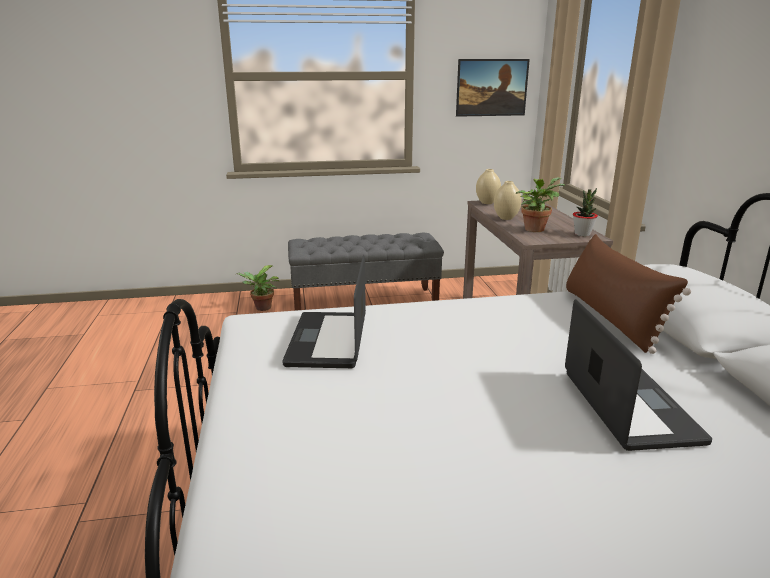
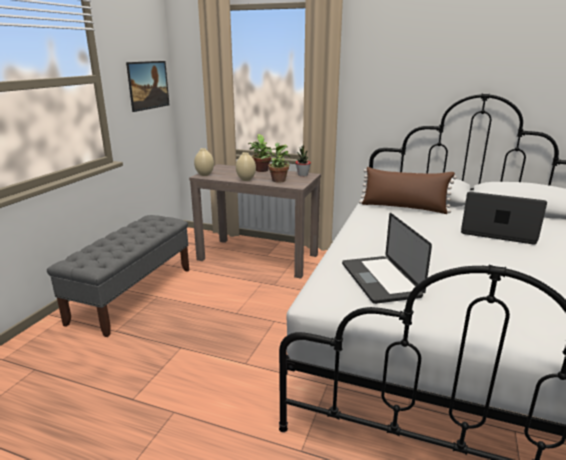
camera: 60 degrees left, 0 degrees up
potted plant [236,265,280,311] -> potted plant moved to [248,134,275,172]
laptop [283,255,366,368] -> laptop turned 45 degrees clockwise [342,213,432,304]

